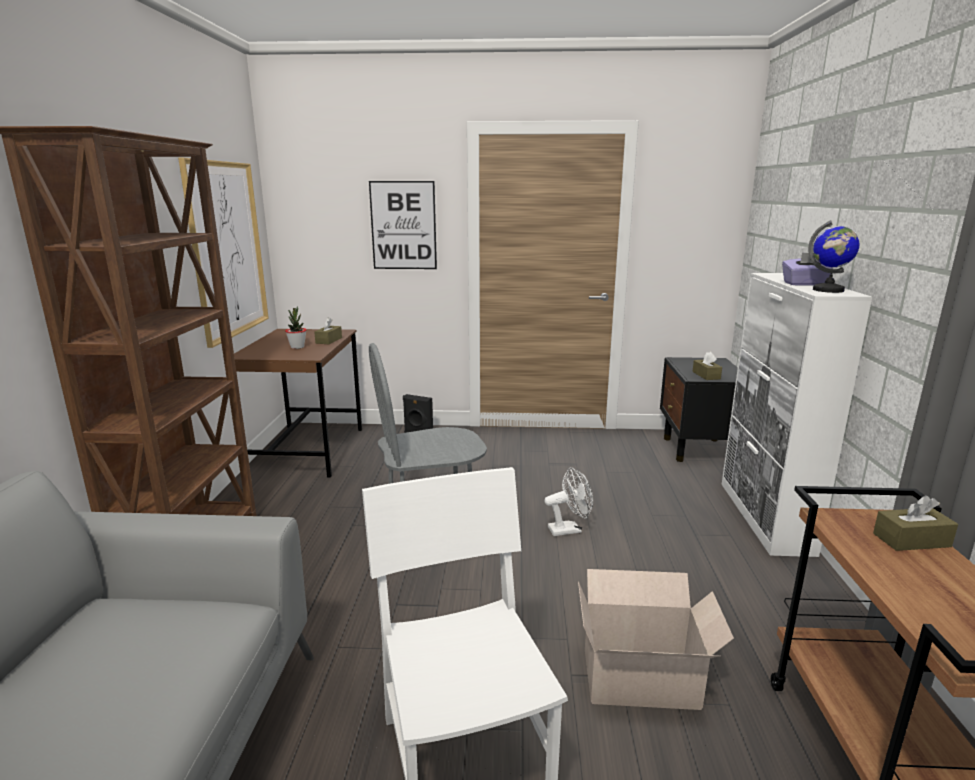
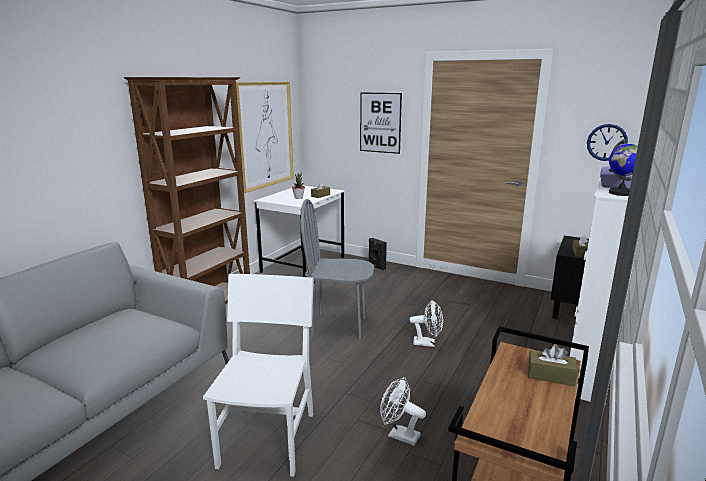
camera: 25 degrees right, 0 degrees up
brown desk [234,329,362,478] -> white desk [254,185,345,277]
cardboard box [578,569,734,710] -> white fan [380,377,426,446]
none -> wall clock [587,124,628,161]

